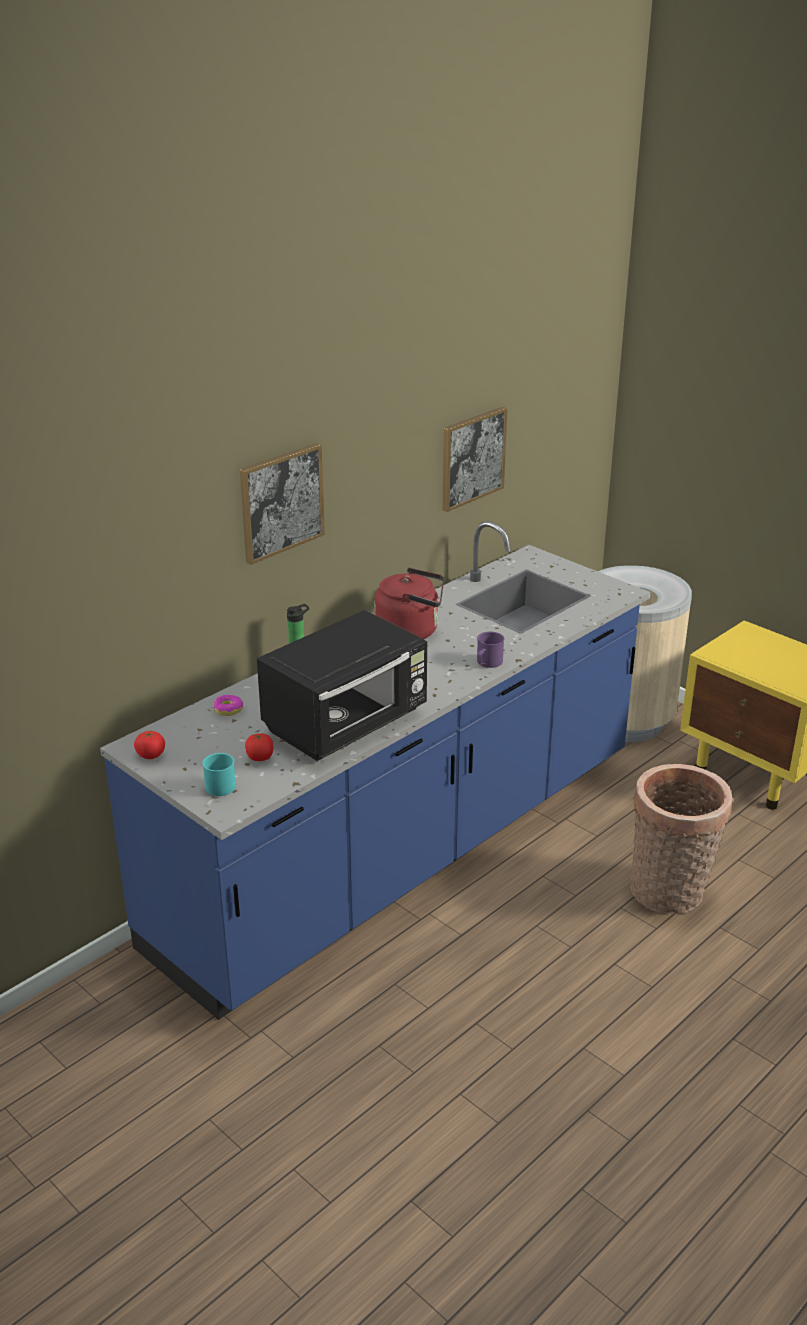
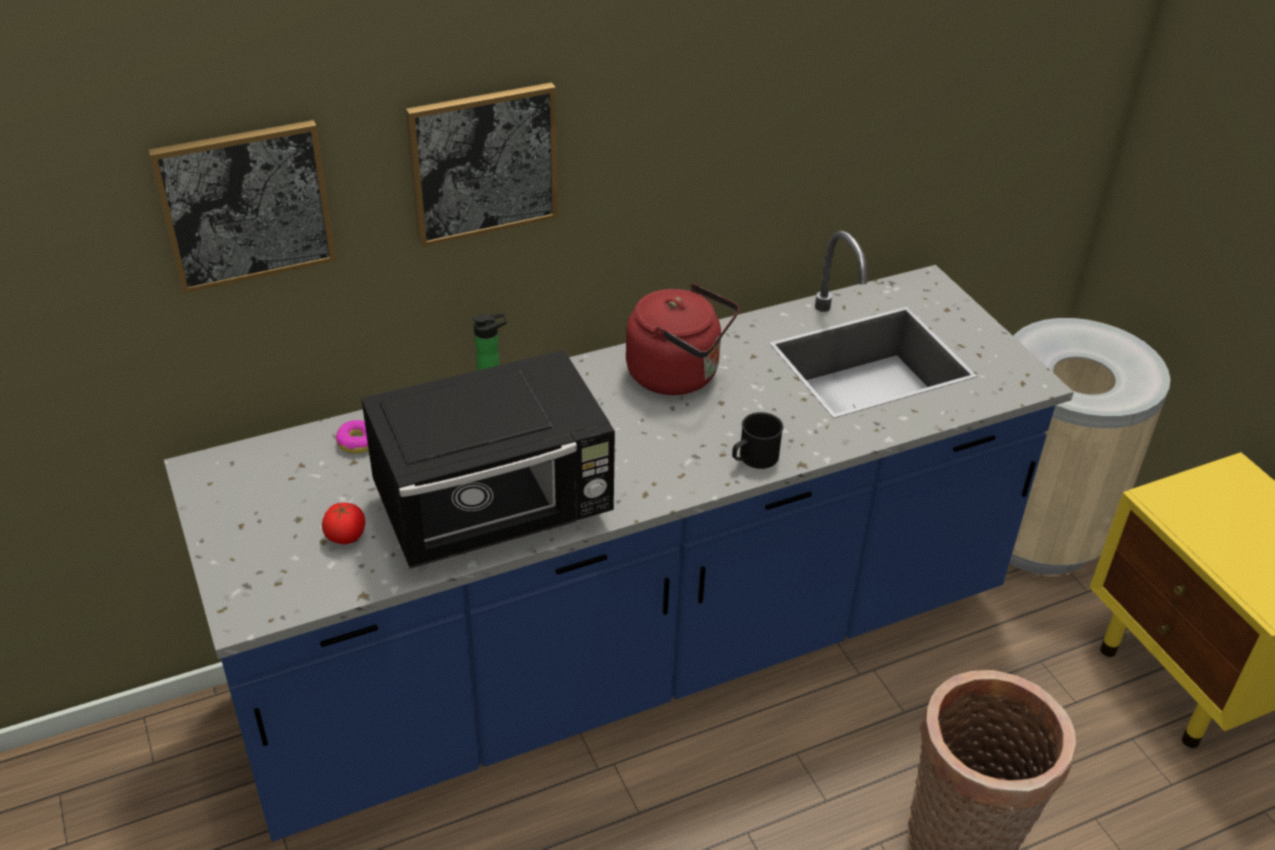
camera: 20 degrees right, 10 degrees up
tomato [134,731,165,759] -> none
turquoise mug [202,753,236,796] -> none
picture [443,407,507,512] -> picture moved to [148,120,336,294]
purple mug [477,632,505,668] -> black mug [732,412,783,469]

